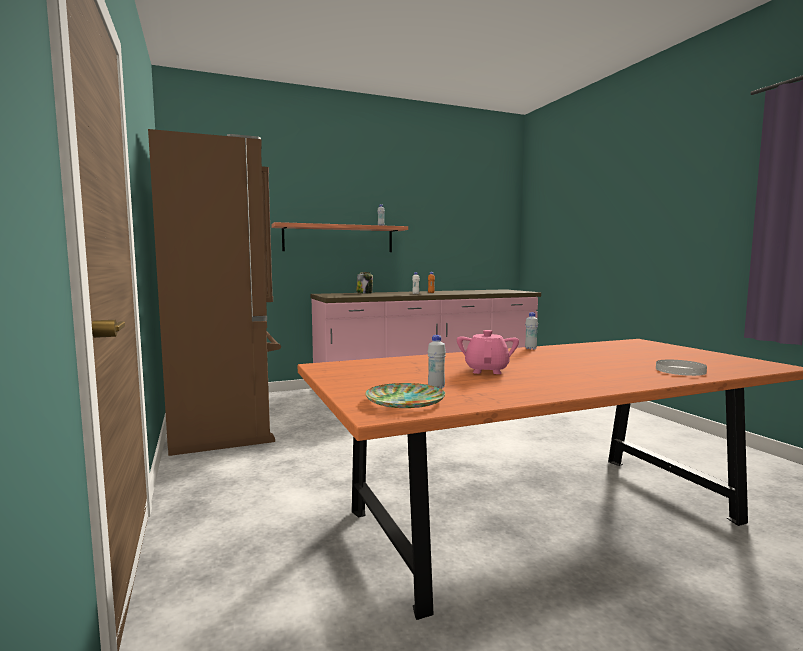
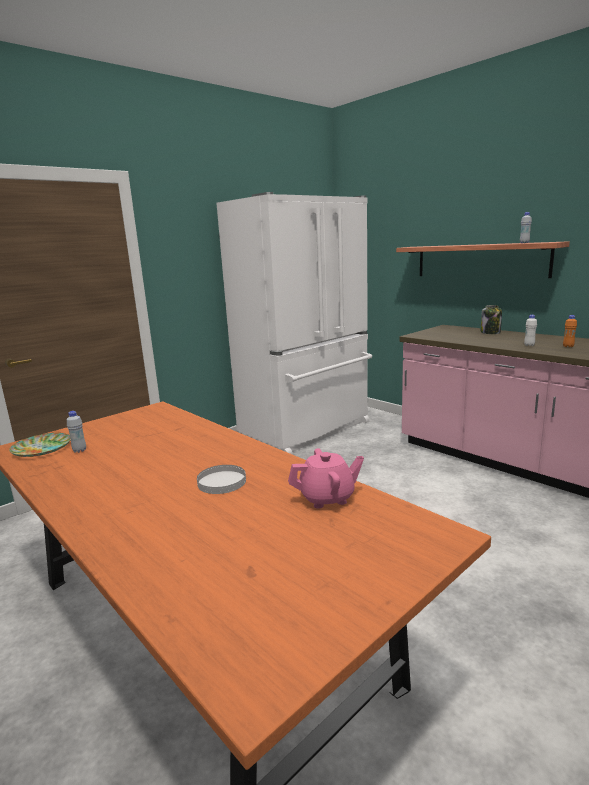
camera: 70 degrees right, 10 degrees up
brown fridge [148,129,281,456] -> white fridge [216,192,372,454]
pink teapot [457,330,519,374] -> pink teapot moved to [288,448,364,509]
white bottle [525,312,538,350] -> none
white plate [656,360,707,376] -> white plate moved to [197,465,246,494]

